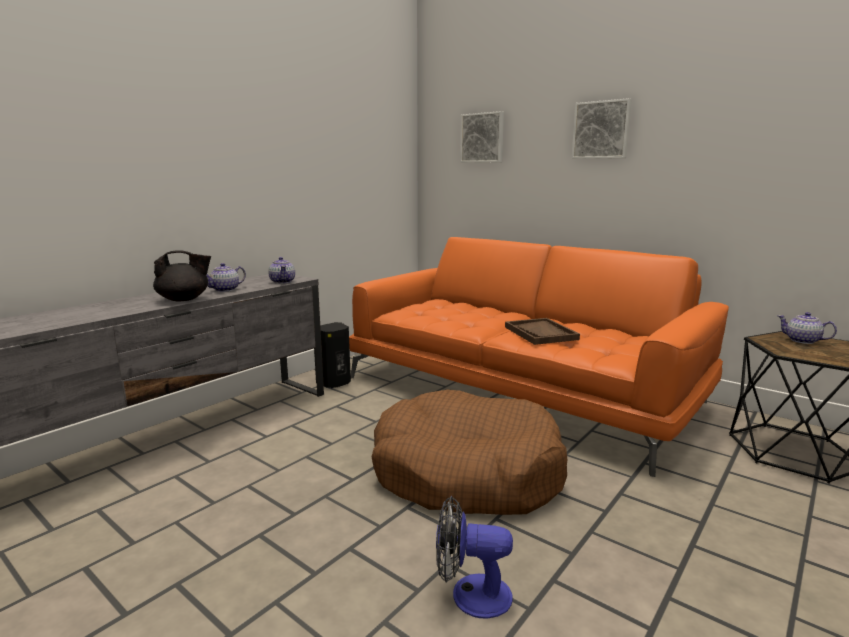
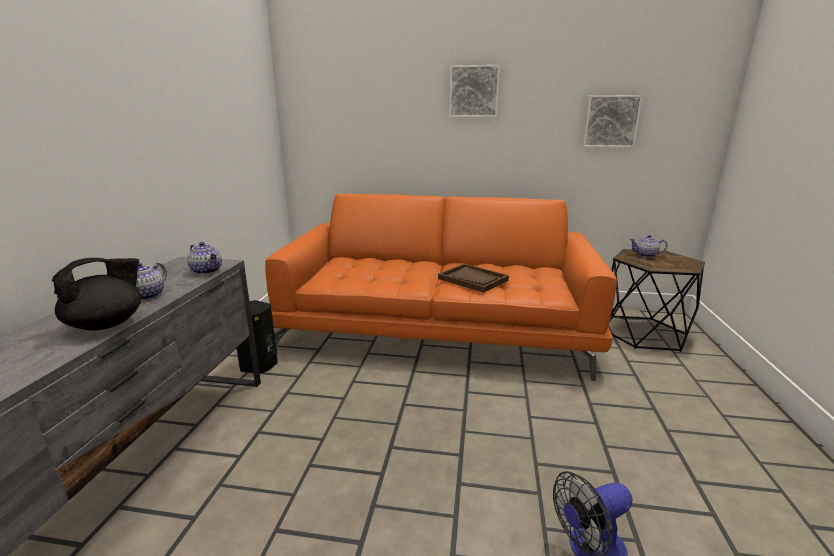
camera: 30 degrees left, 5 degrees up
brown dog bed [372,390,567,515] -> none
picture [460,111,504,163] -> picture moved to [582,95,643,148]

